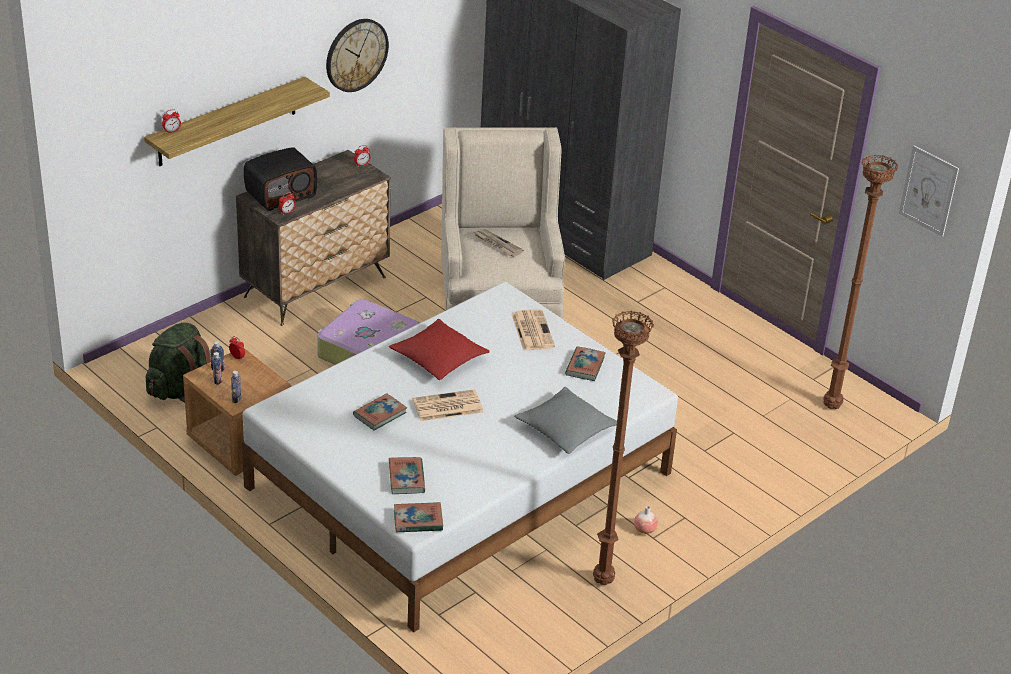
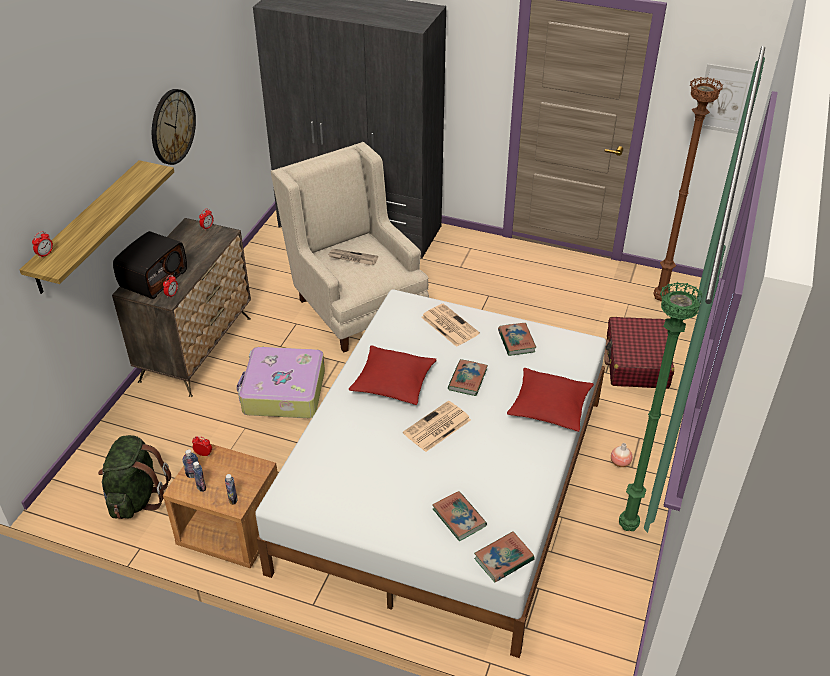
camera: 25 degrees left, 5 degrees up
book [353,393,407,431] -> book moved to [448,359,488,396]
grey pillow [515,387,617,454] -> red pillow [507,367,594,432]
brown floor lamp [593,310,654,585] -> green floor lamp [619,282,703,531]
none -> red suitcase [604,317,674,389]

